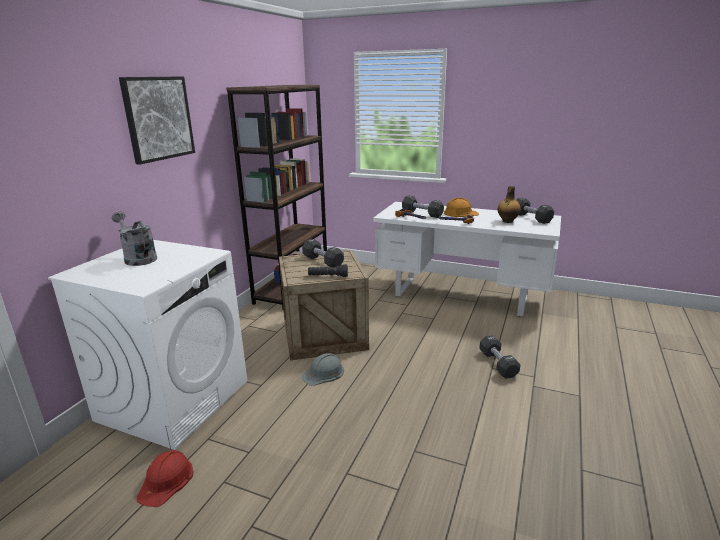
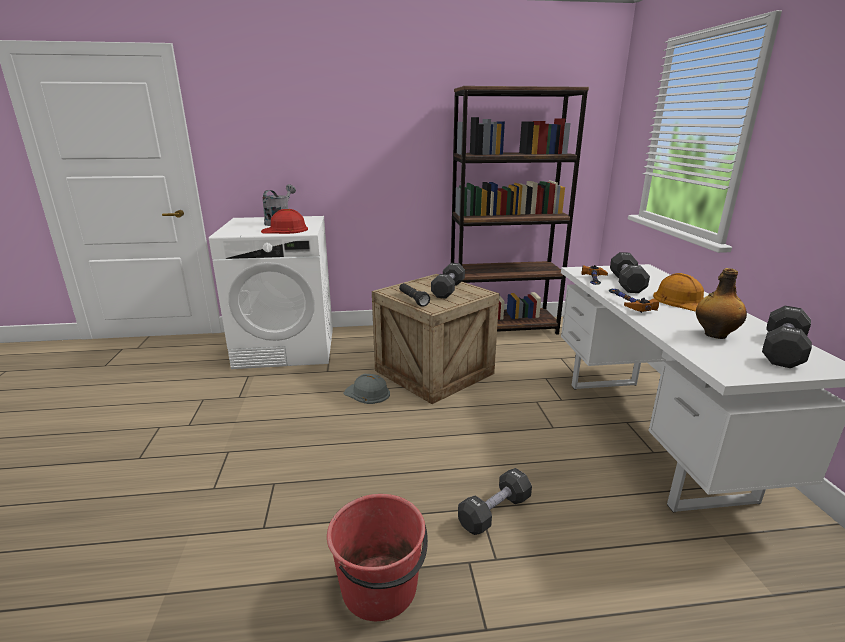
camera: 60 degrees right, 0 degrees up
picture [119,76,195,165] -> none
red hard hat [137,450,193,507] -> red hard hat moved to [261,209,308,234]
none -> red bucket [327,494,428,621]

